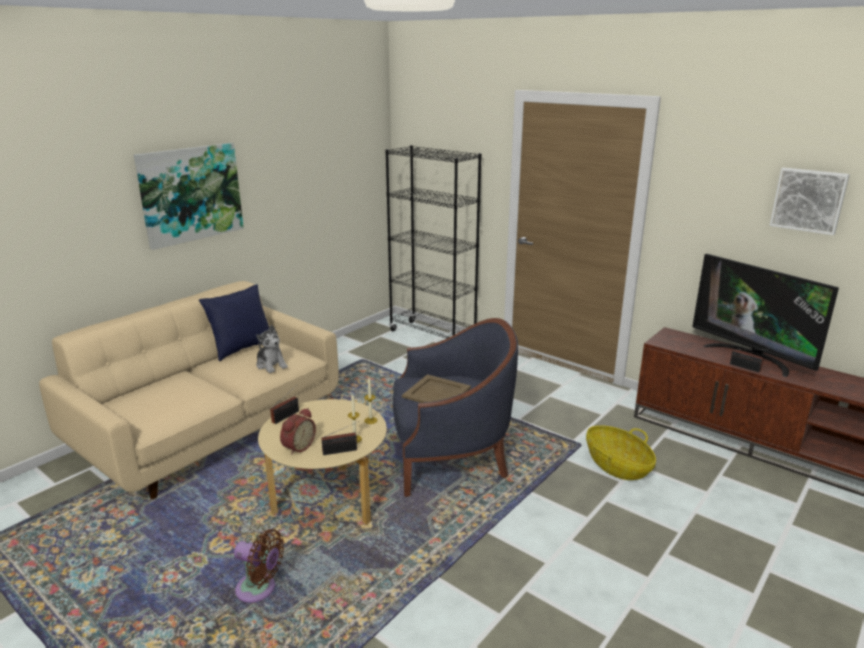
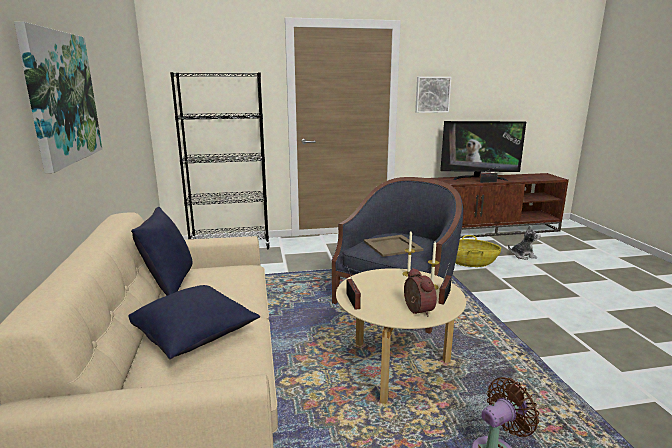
camera: 50 degrees left, 5 degrees down
plush toy [256,325,288,373] -> plush toy moved to [508,225,541,260]
picture [770,168,850,235] -> picture moved to [415,77,452,113]
none -> blue pillow [129,285,260,359]

